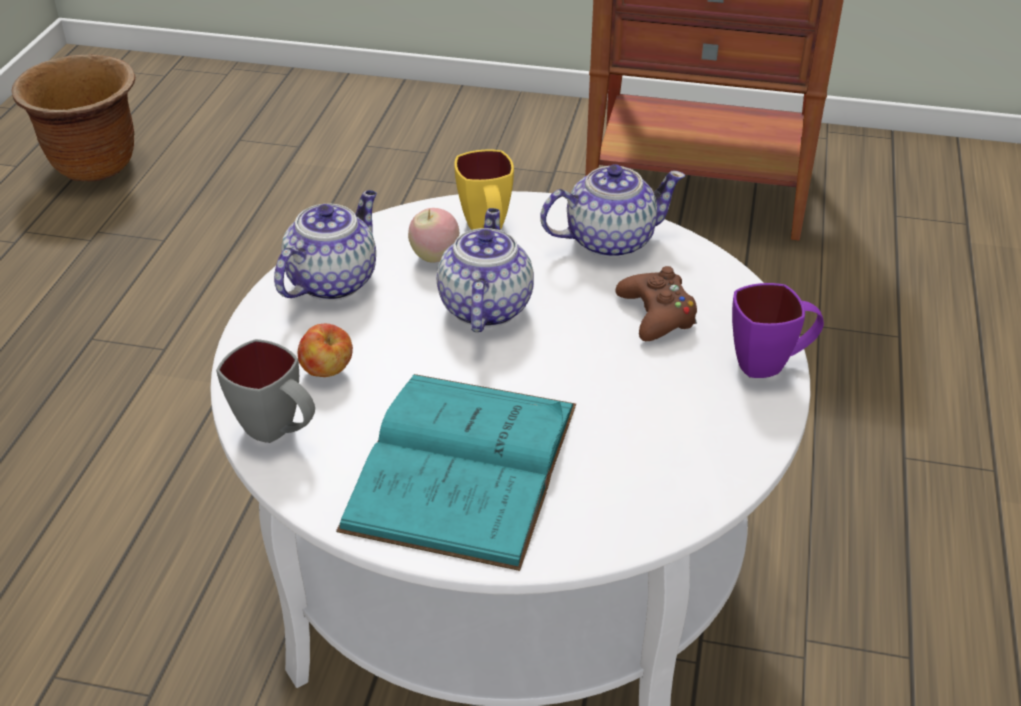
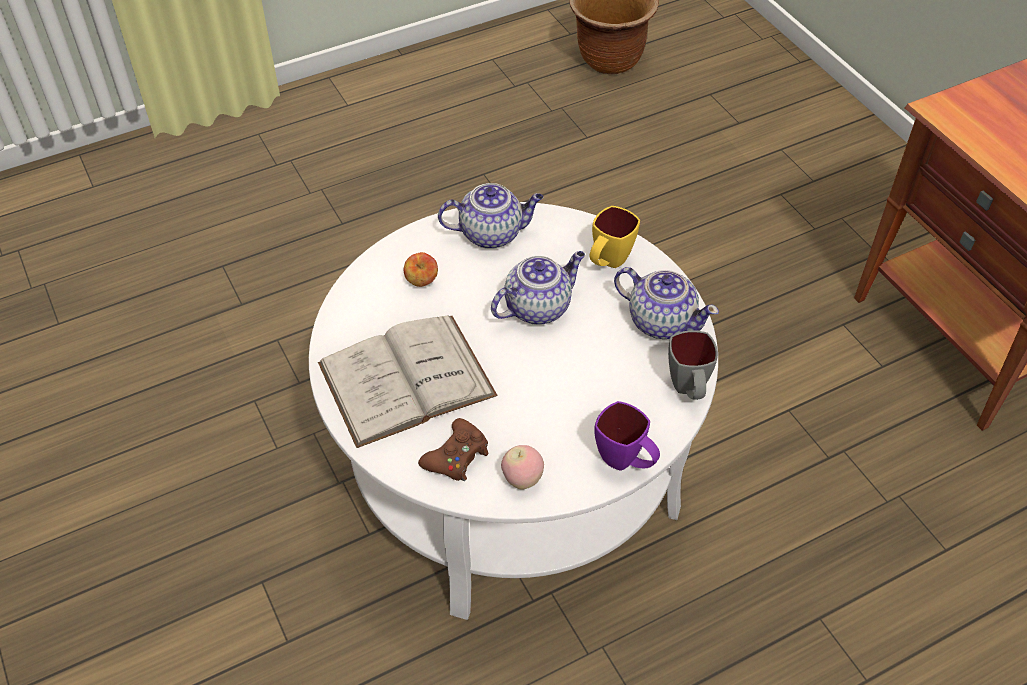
camera: 50 degrees right, 10 degrees up
grey mug [216,339,315,443] -> grey mug moved to [668,330,718,400]
turquoise book [336,374,576,571] -> white book [318,315,497,448]
apple [408,208,459,262] -> apple moved to [501,445,544,490]
brown game controller [615,266,697,341] -> brown game controller moved to [418,418,489,481]

